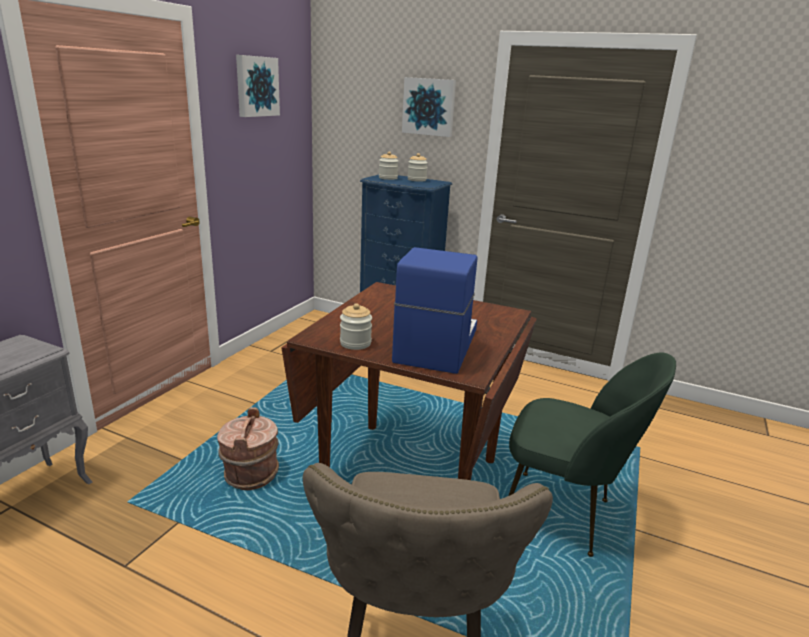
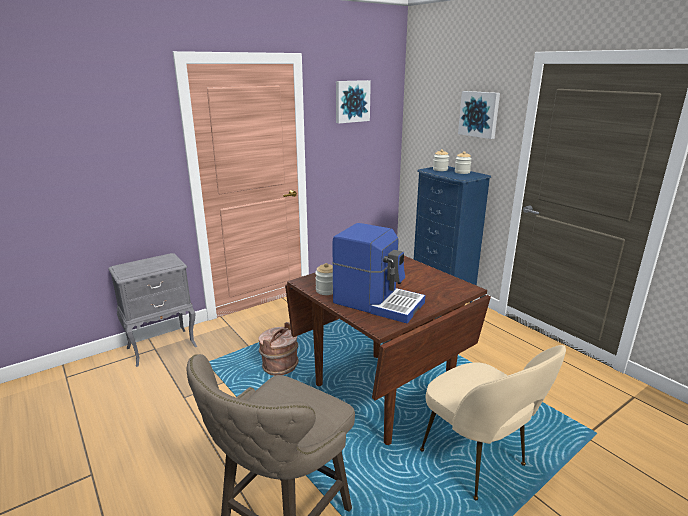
camera: 30 degrees right, 0 degrees up
coffee machine [392,247,478,374] -> coffee machine turned 75 degrees clockwise [332,223,425,323]
green chair [508,352,676,557] -> beige chair [420,345,566,500]

